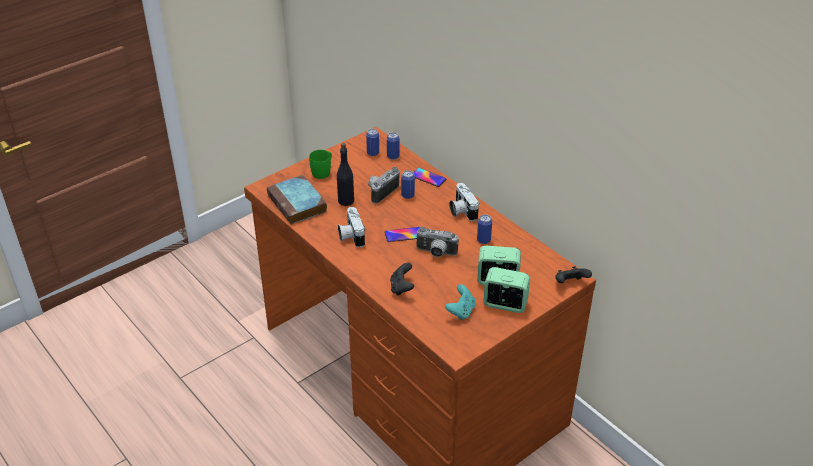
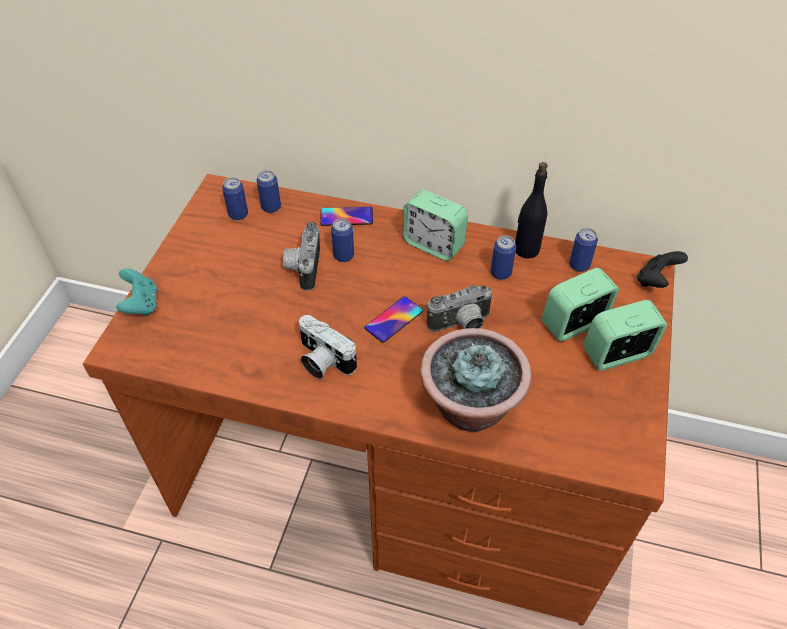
camera: 35 degrees left, 10 degrees up
book [267,175,327,225] -> none
green mug [309,150,332,179] -> none
black bottle [337,143,354,206] -> black bottle moved to [515,162,547,259]
black game controller [390,263,414,296] -> potted plant [420,328,532,432]
turquoise game controller [445,284,475,320] -> turquoise game controller moved to [116,268,157,316]
camera [449,183,479,221] -> alarm clock [402,190,468,261]
none -> can [569,228,598,272]

